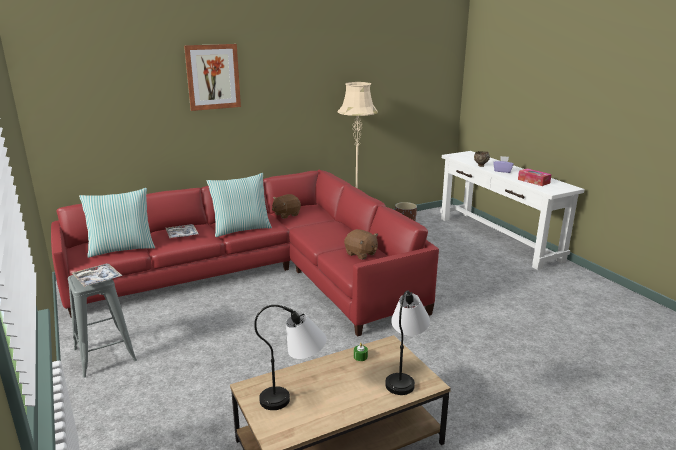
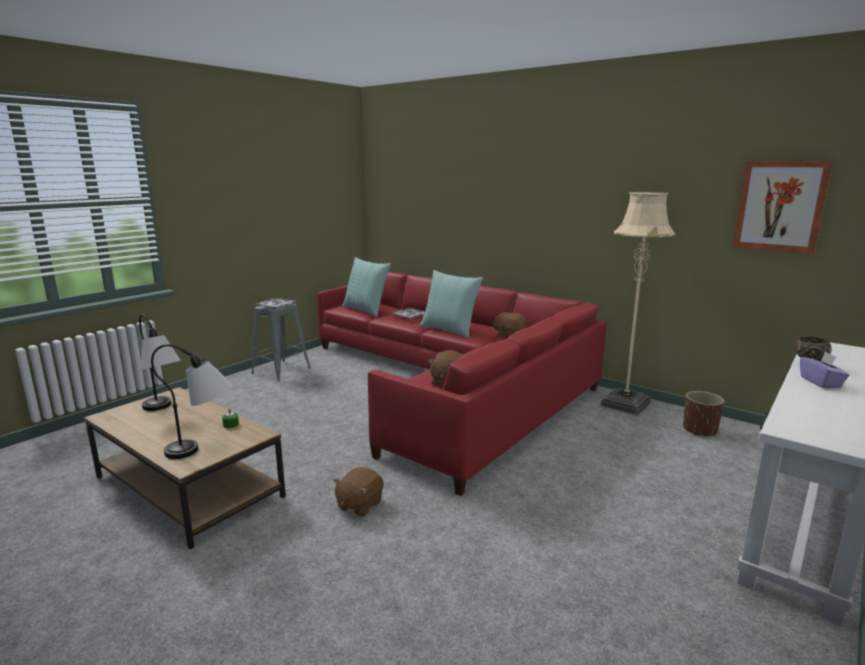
camera: 65 degrees right, 5 degrees down
picture [184,44,241,111] -> picture moved to [733,161,833,254]
tissue box [518,168,552,186] -> none
none -> brown plush toy [333,467,384,517]

